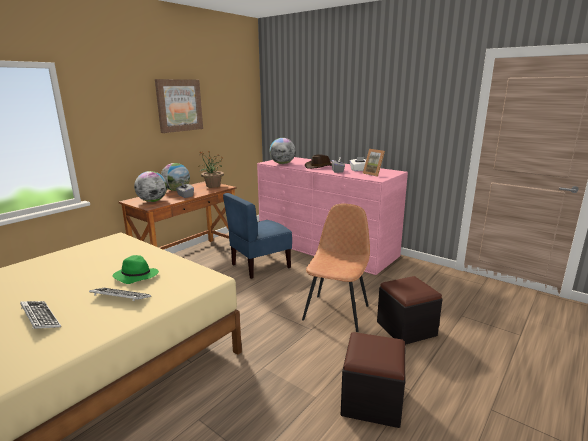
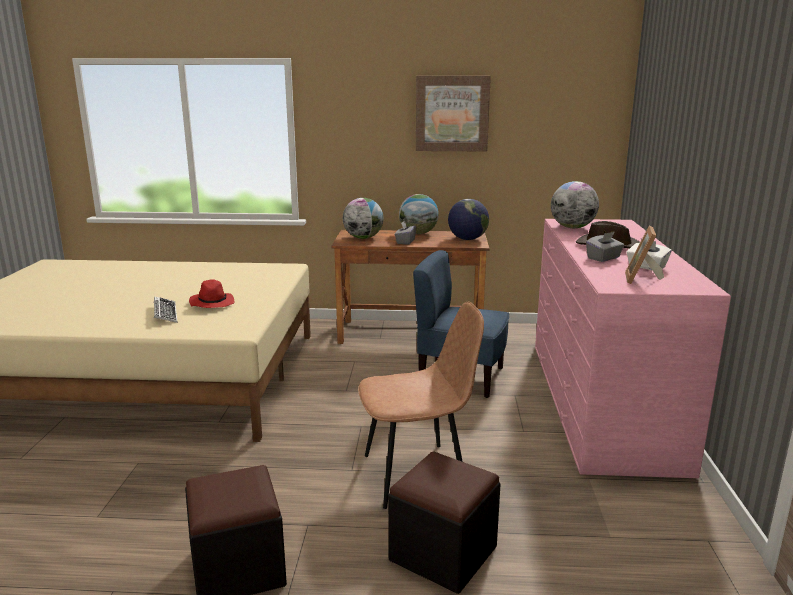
camera: 55 degrees right, 0 degrees up
keyboard [20,301,61,329] -> none
green hat [113,255,159,284] -> red hat [189,279,235,308]
potted plant [199,151,224,188] -> globe [448,199,489,240]

